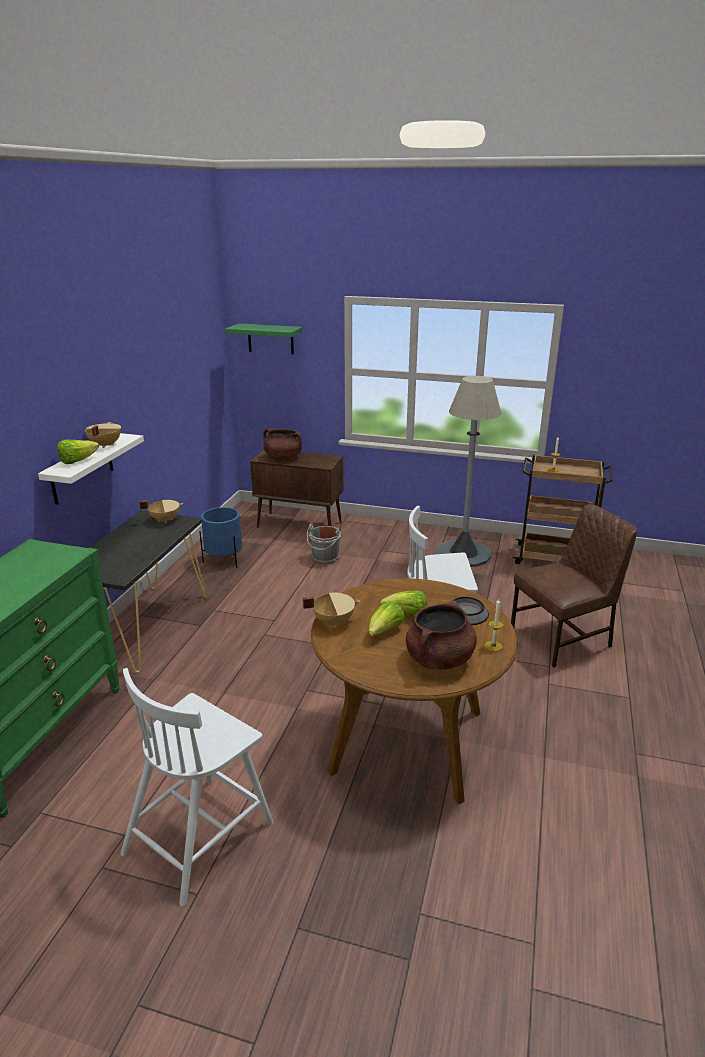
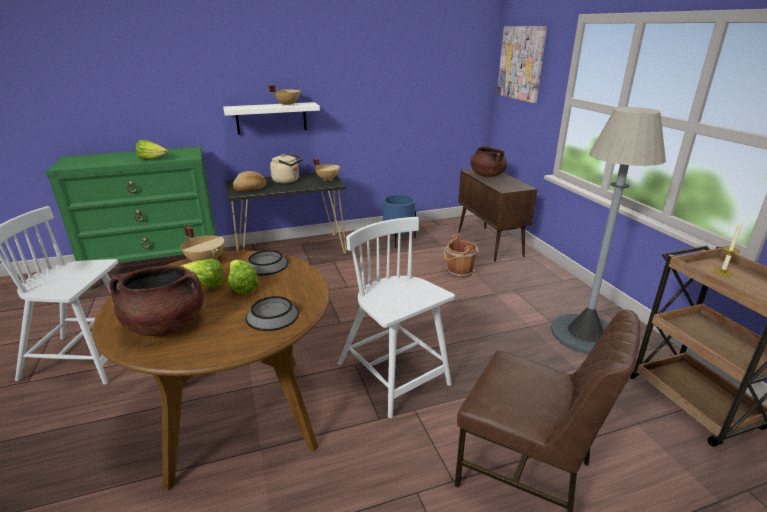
camera: 55 degrees right, 0 degrees up
lettuce [57,440,99,464] -> lettuce moved to [136,140,168,159]
green shelf [225,323,303,355] -> picture [497,26,547,103]
grey bucket [307,523,341,564] -> brown bucket [443,234,479,278]
candle [485,599,504,651] -> none
none -> bread [233,171,267,191]
none -> bowl [247,250,288,275]
none -> beige kettle [270,153,303,183]

